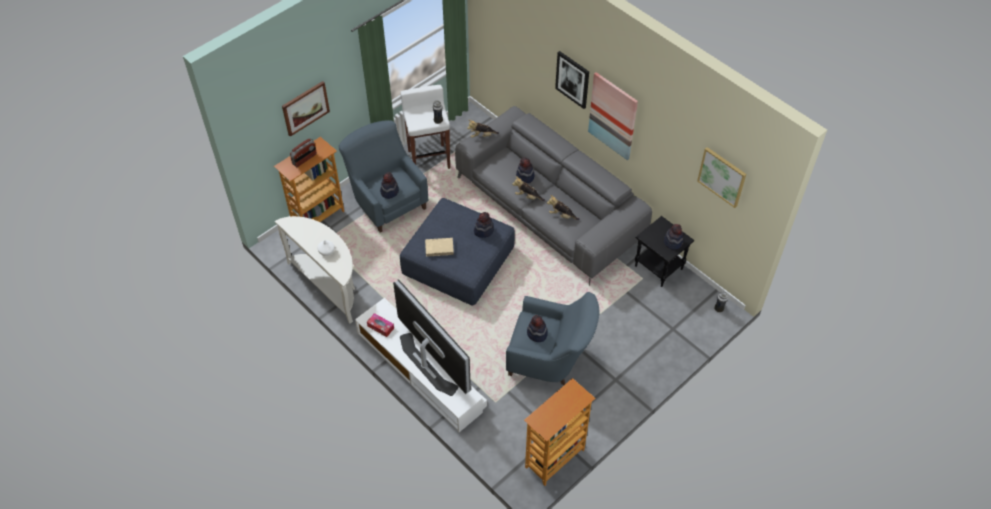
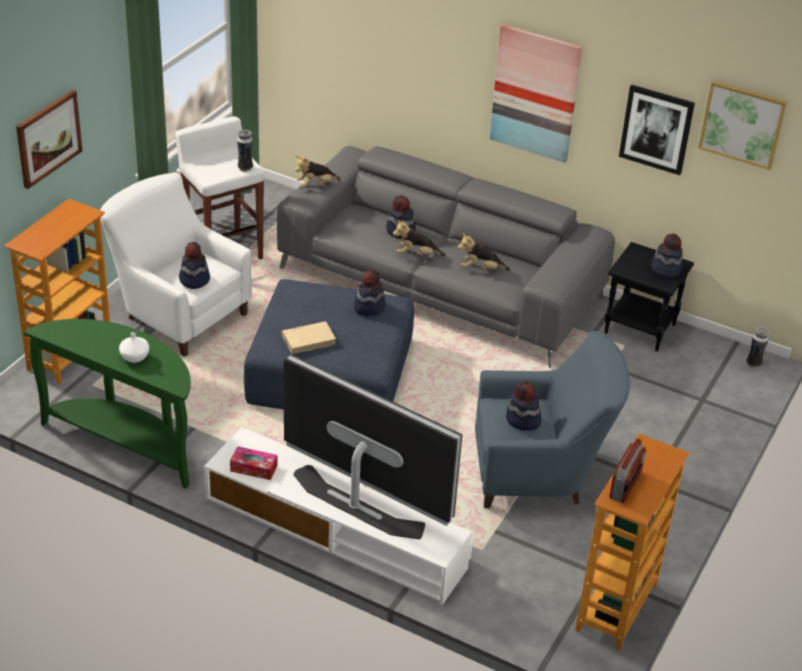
camera: 20 degrees left, 15 degrees down
white console table [275,216,355,324] -> green console table [24,319,191,489]
radio [290,138,317,167] -> radio moved to [609,438,646,503]
blue armchair [339,120,428,232] -> white armchair [100,173,252,357]
picture [555,51,589,109] -> picture moved to [619,85,695,175]

